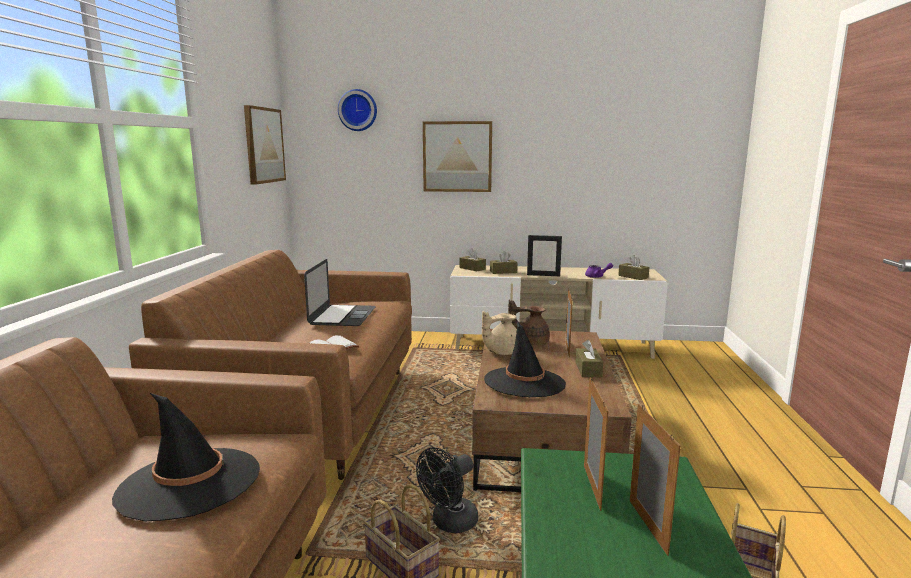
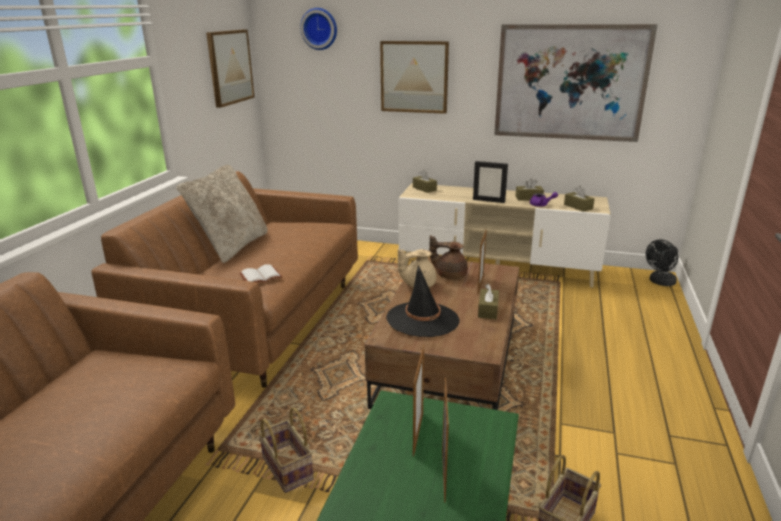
camera: 10 degrees right, 10 degrees up
black hat [112,393,260,521] -> none
laptop [304,259,376,326] -> none
black fan [416,447,478,533] -> black fan moved to [646,240,678,286]
brown tissue box [490,251,518,274] -> brown tissue box moved to [516,178,544,201]
none -> beige pillow [176,165,267,263]
none -> picture [494,24,658,142]

